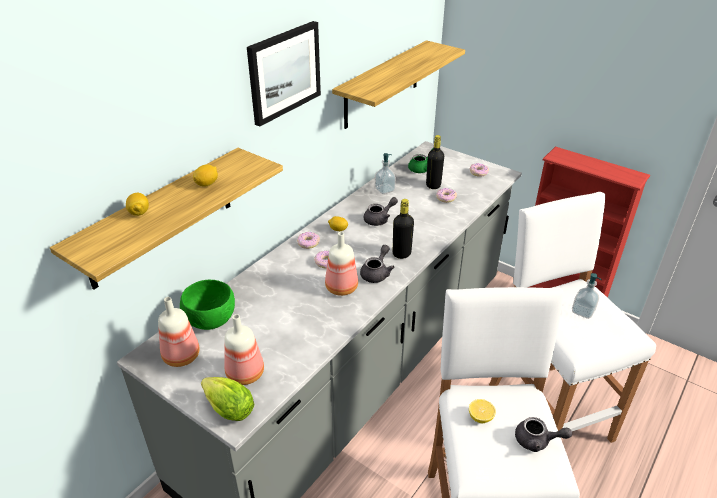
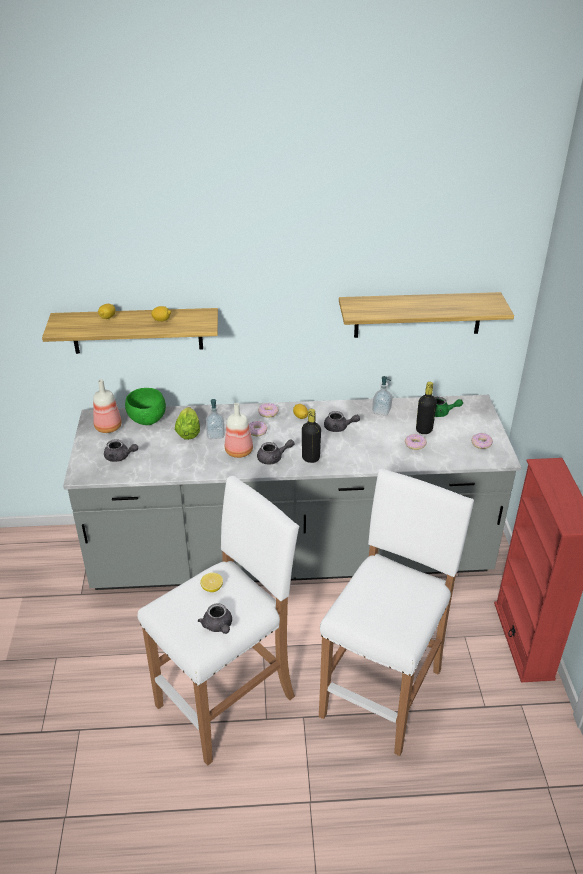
camera: 50 degrees right, 0 degrees up
lettuce [201,377,254,421] -> lettuce moved to [175,407,200,440]
bottle [224,314,264,385] -> grey teapot [104,439,138,462]
picture [247,21,321,127] -> none
soap dispenser [572,273,602,319] -> soap dispenser moved to [206,399,225,439]

